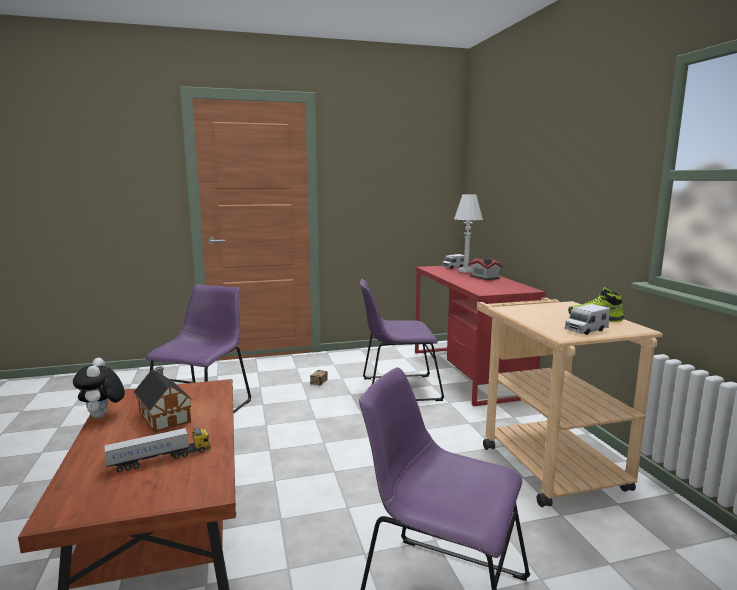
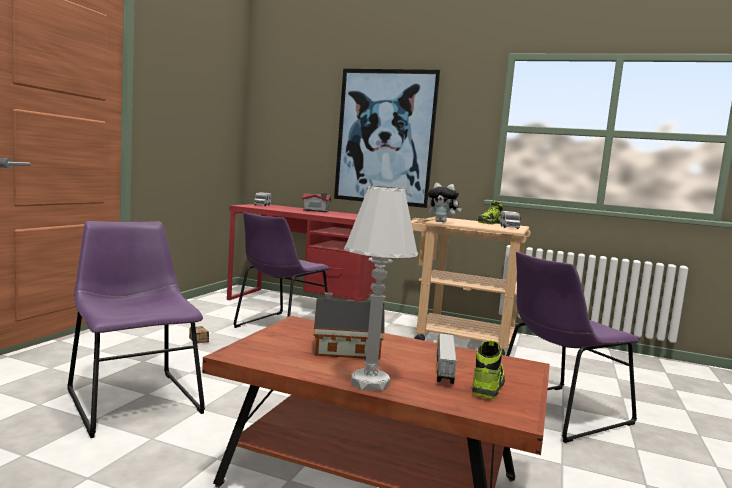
camera: 55 degrees left, 5 degrees down
plush toy [73,358,125,418] -> plush toy moved to [427,183,462,223]
white table lamp [454,194,483,273] -> white table lamp moved to [344,186,418,391]
none -> picture [334,69,440,208]
none -> shoe [472,340,505,399]

